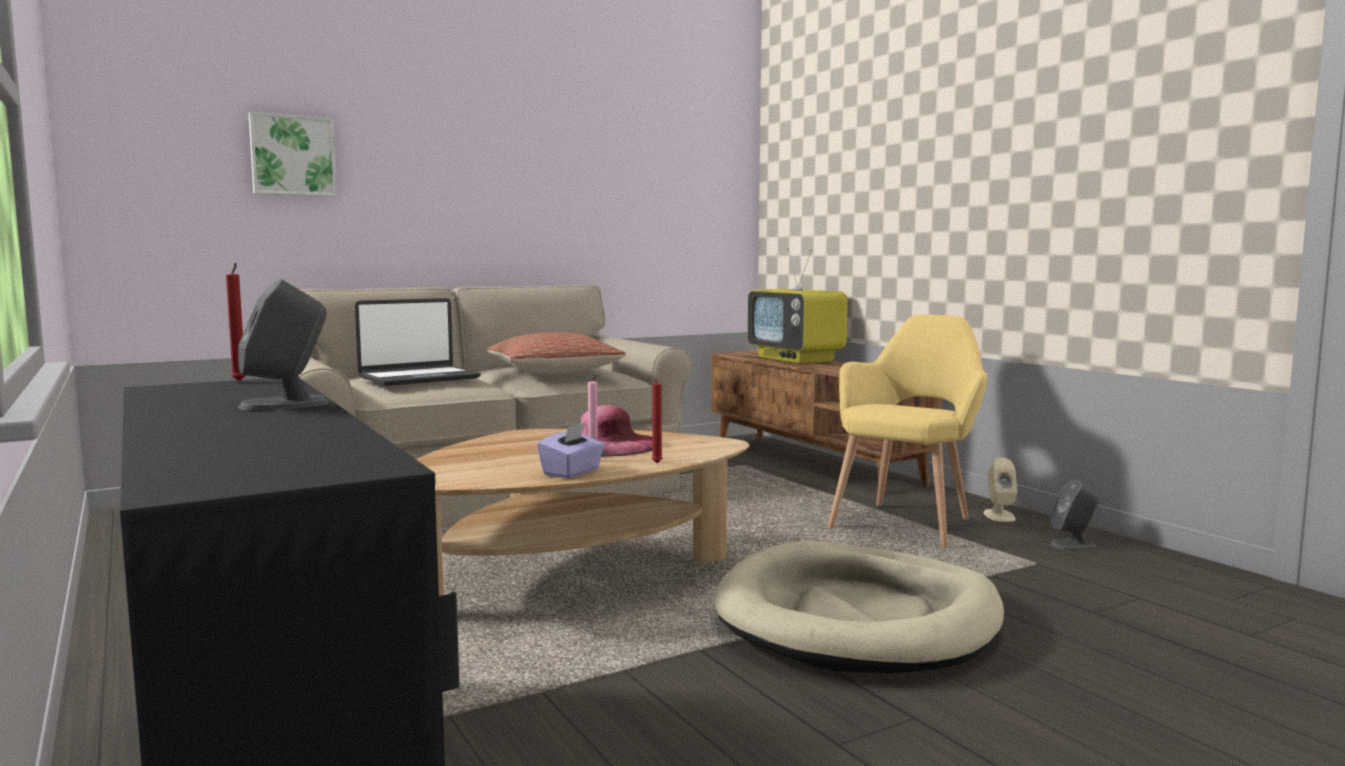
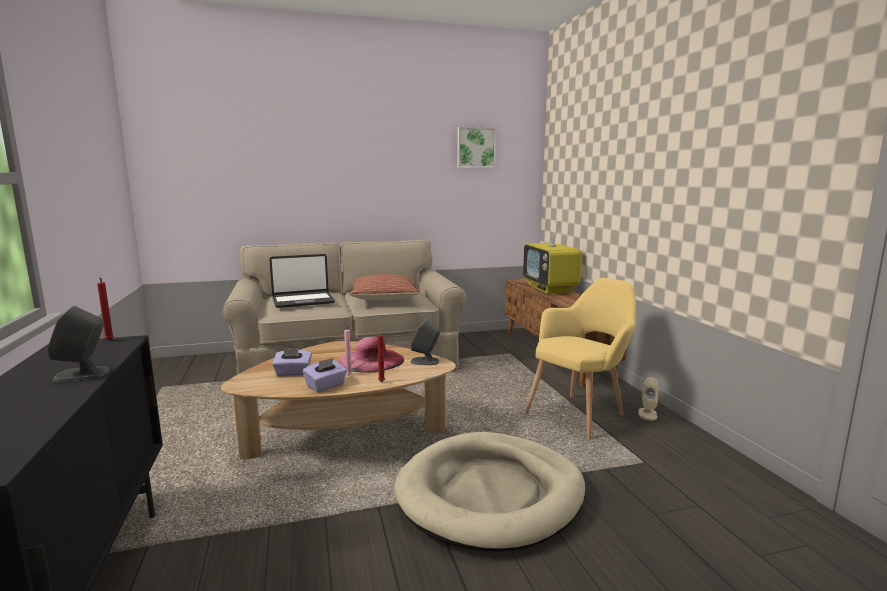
camera: 15 degrees right, 5 degrees up
picture [248,112,337,197] -> picture moved to [457,127,496,168]
grey speaker [1050,480,1100,550] -> grey speaker moved to [411,319,440,365]
none -> purple tissue box [272,348,312,376]

